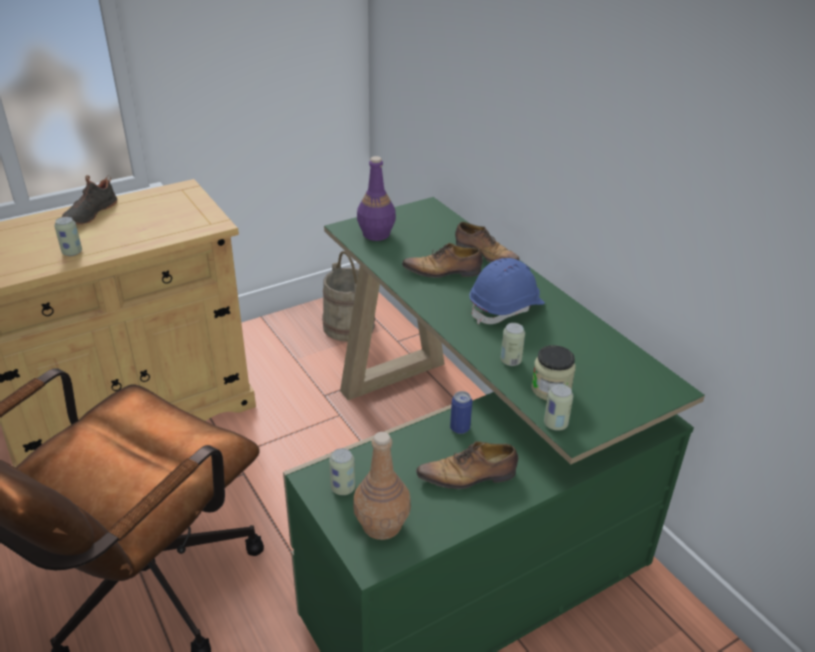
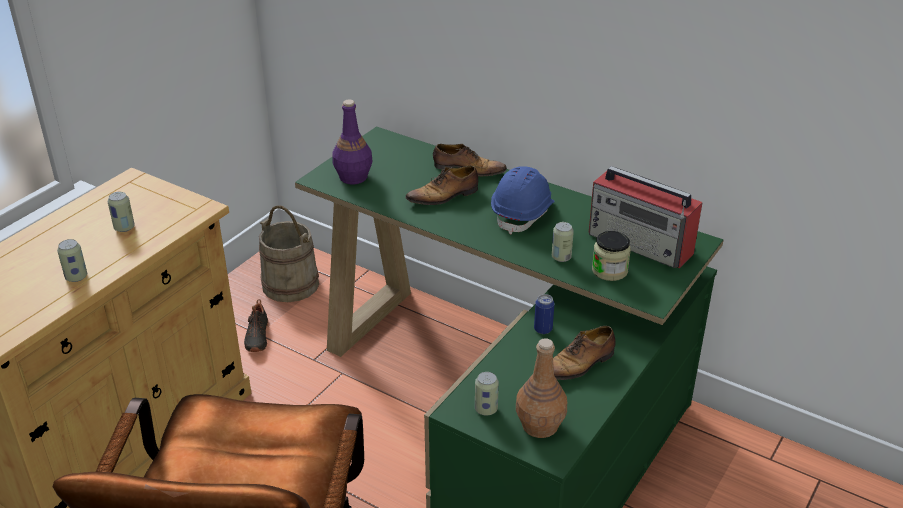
camera: 25 degrees left, 0 degrees up
black shoe [62,175,117,225] -> black shoe moved to [244,299,268,352]
can [544,384,573,431] -> can moved to [108,192,135,232]
none -> radio [589,166,703,268]

